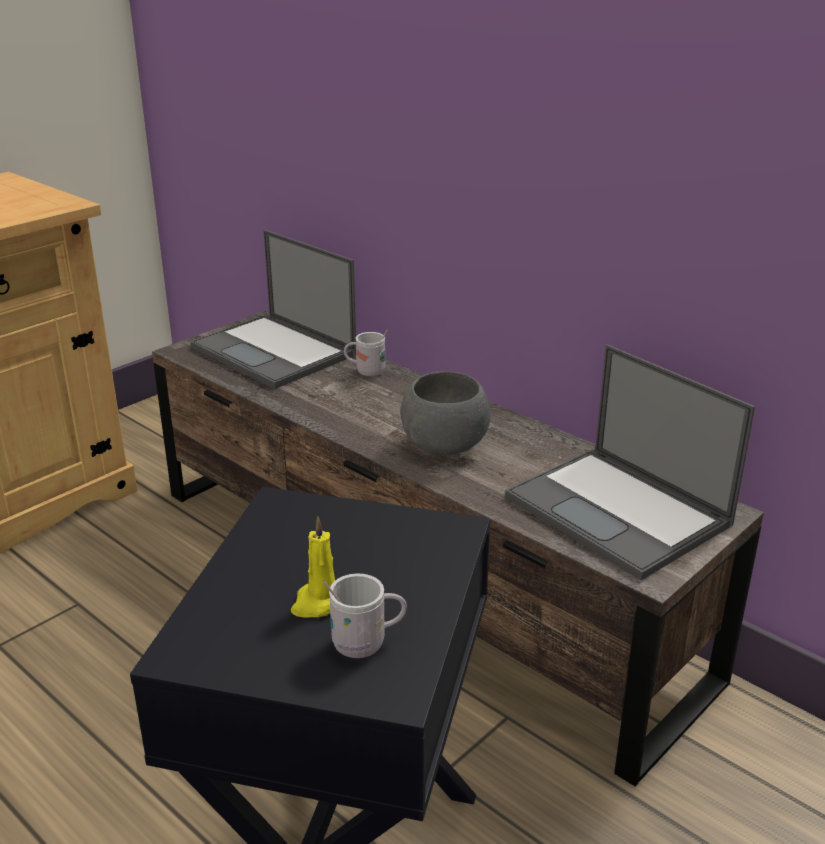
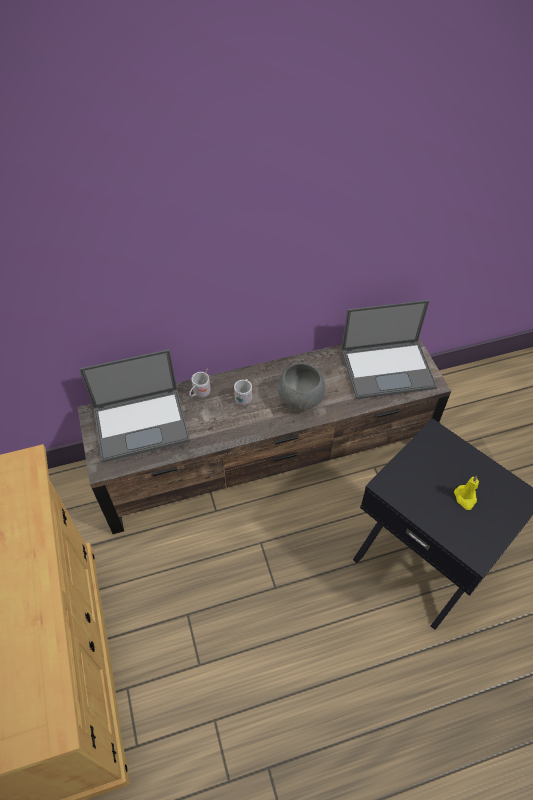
camera: 60 degrees left, 25 degrees up
white mug [323,573,407,658] -> white mug moved to [234,379,252,406]

